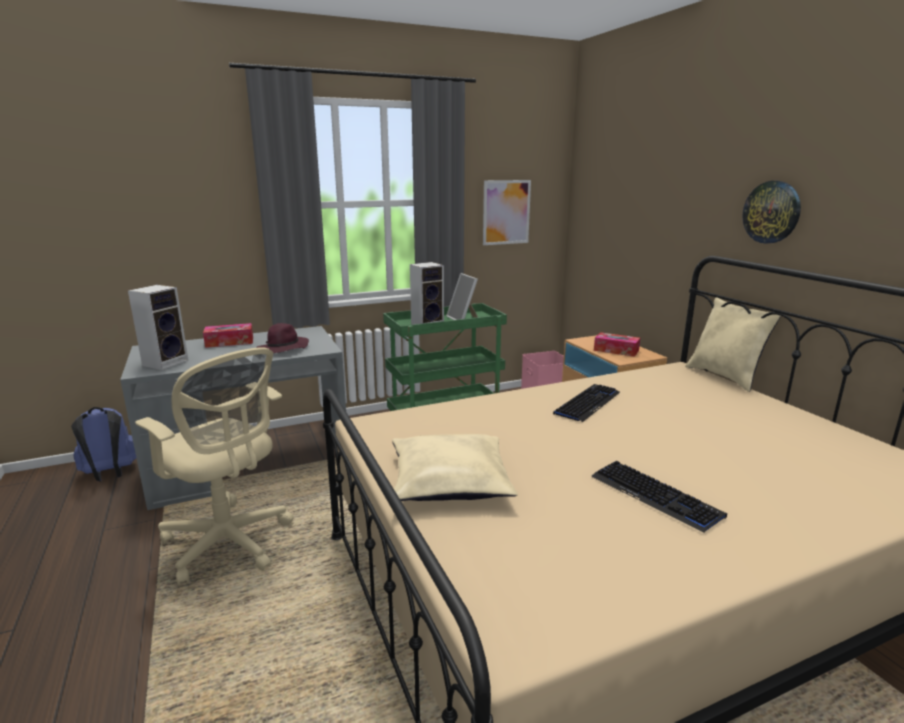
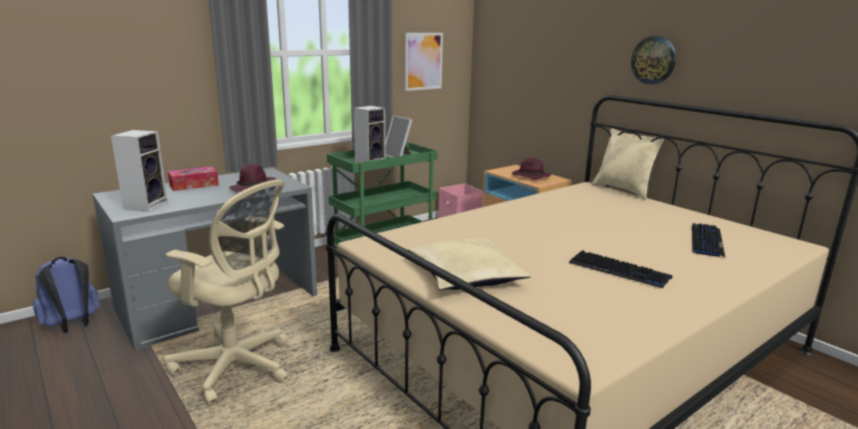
camera: 15 degrees left, 0 degrees up
keyboard [553,384,620,422] -> keyboard moved to [692,223,725,257]
tissue box [594,332,640,357] -> purple hat [511,158,551,180]

